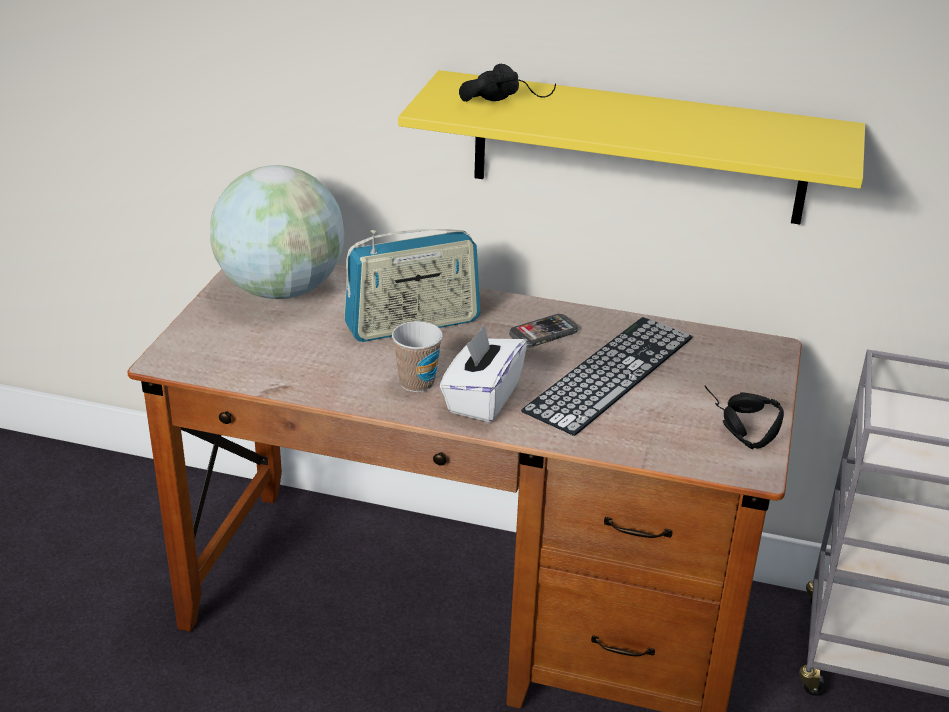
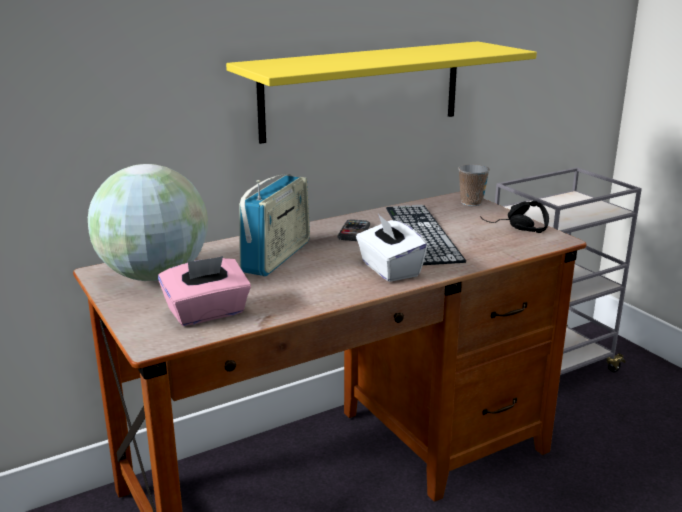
camera: 45 degrees left, 10 degrees down
cup [392,321,443,392] -> cup moved to [458,164,490,206]
black headphones [459,64,556,102] -> none
none -> pink tissue box [158,256,251,326]

